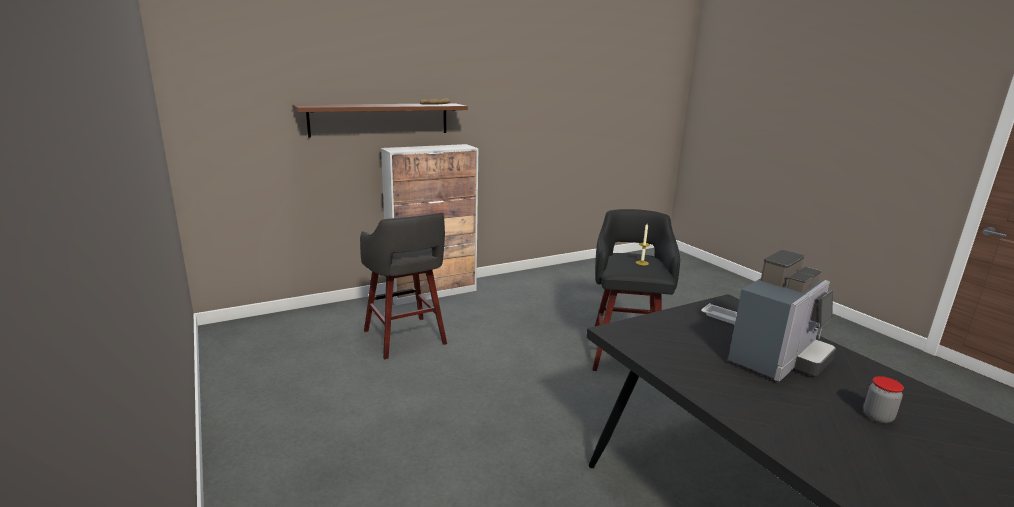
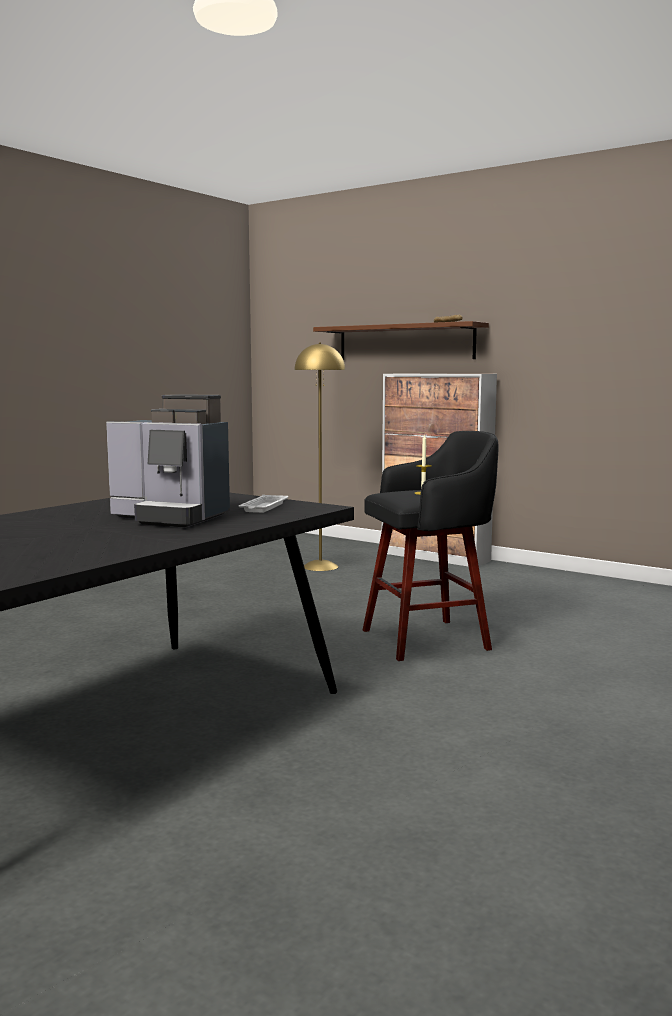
camera: 65 degrees right, 10 degrees down
grey stool [360,213,447,359] -> yellow floor lamp [295,342,345,571]
jar [863,376,904,423] -> none

